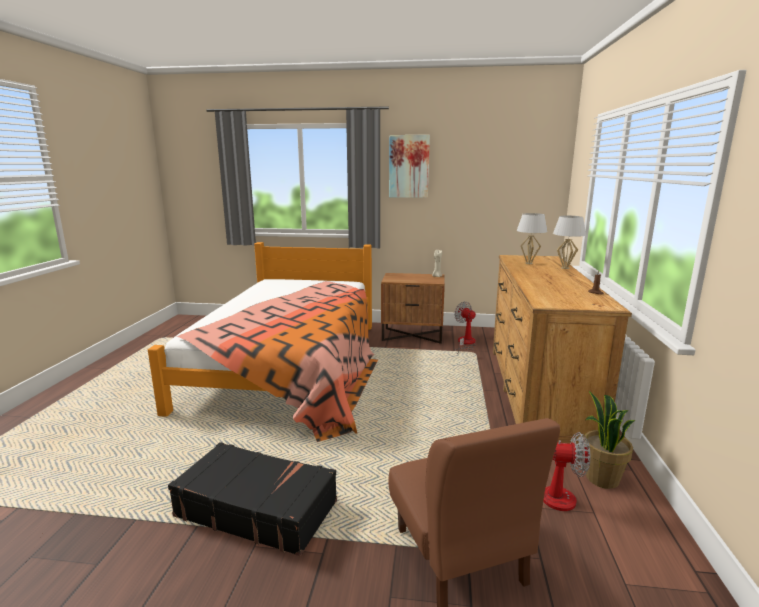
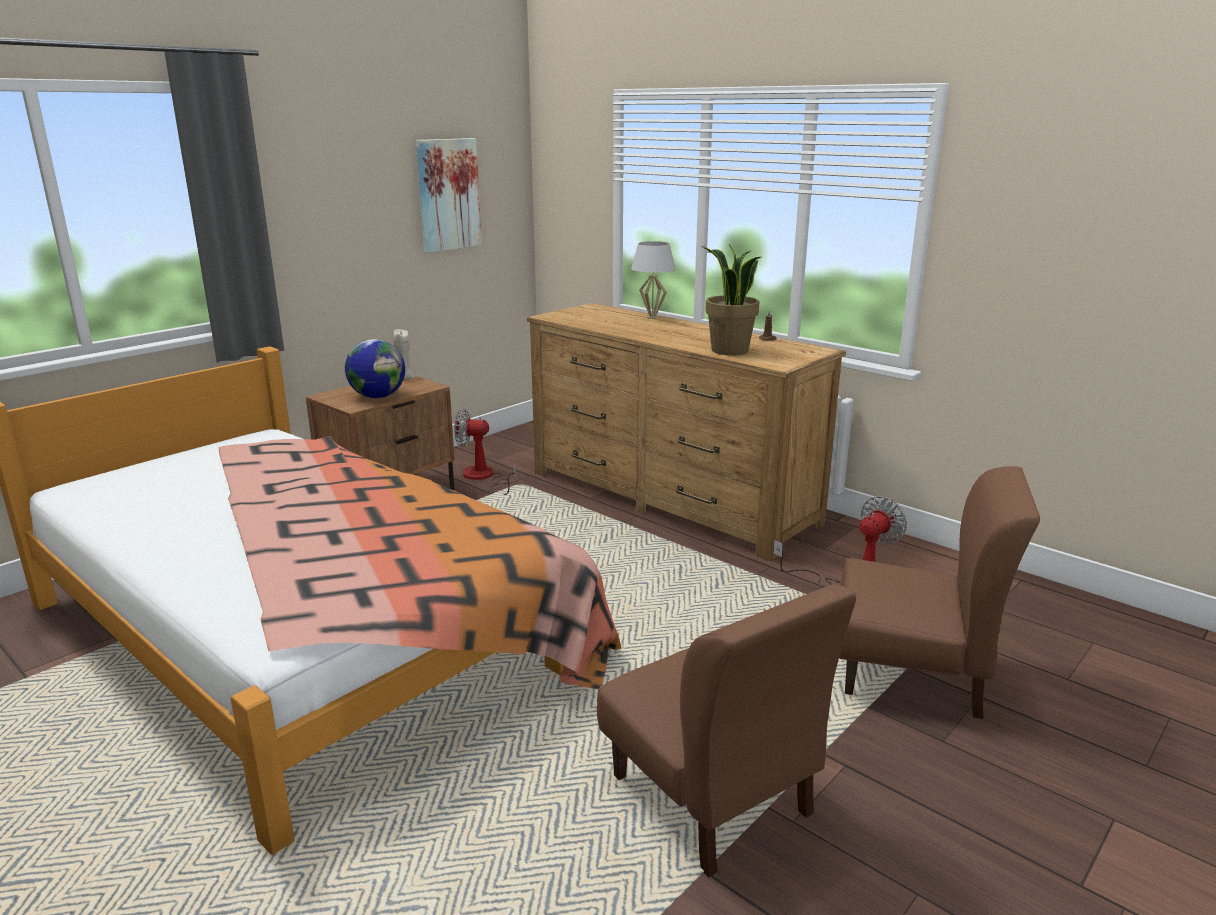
camera: 55 degrees left, 5 degrees up
black suitcase [168,442,337,556] -> brown chair [596,584,856,877]
picture [389,135,430,198] -> picture moved to [416,138,482,253]
white table lamp [517,213,548,264] -> none
potted plant [584,391,635,489] -> potted plant moved to [702,244,761,356]
none -> globe [345,339,405,398]

